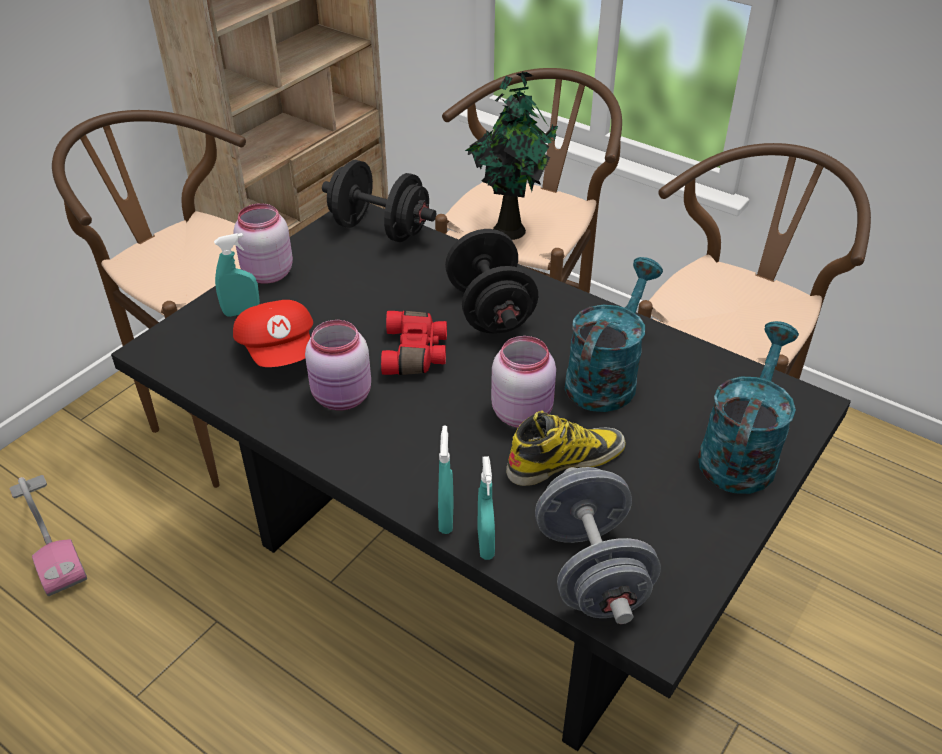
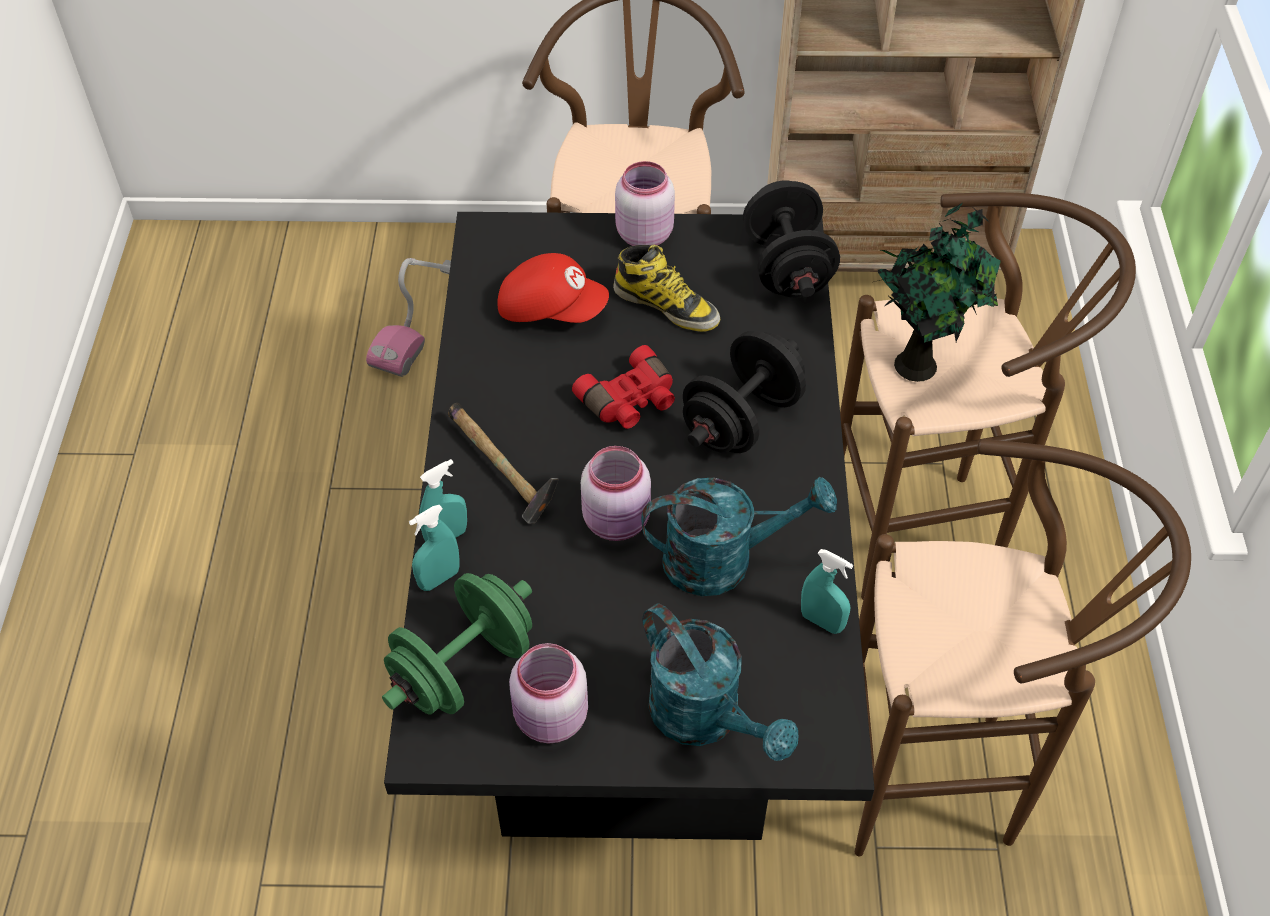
camera: 55 degrees right, 10 degrees up
turquoise spray bottle [214,233,260,317] -> turquoise spray bottle moved to [801,549,853,634]
red cap [233,300,313,367] -> red cap turned 105 degrees counterclockwise [497,253,609,323]
pink jar [305,320,371,411] -> pink jar moved to [509,643,588,743]
boot [506,410,626,486] -> boot moved to [613,245,721,332]
grey dumbbell [535,467,661,624] -> green dumbbell [382,573,532,715]
turquoise watering can [698,321,799,494] -> turquoise watering can turned 60 degrees clockwise [643,603,798,761]
none -> hammer [448,403,559,524]

